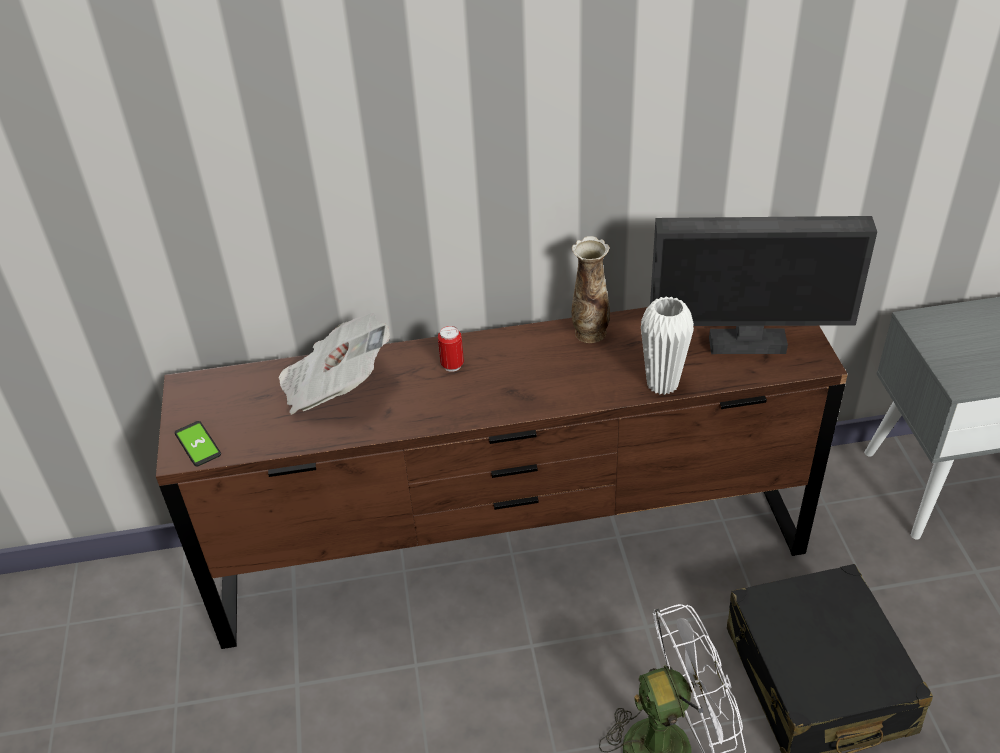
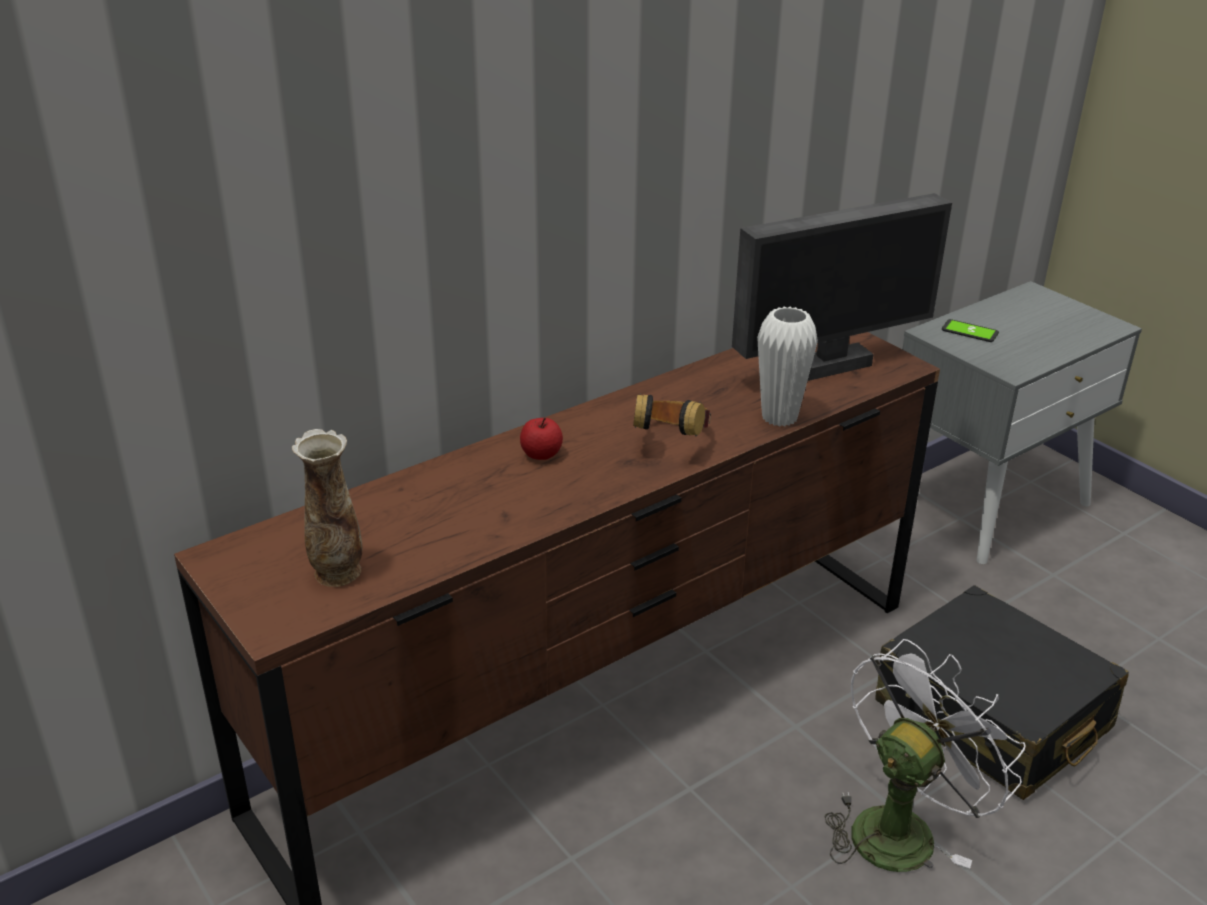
camera: 30 degrees left, 10 degrees down
phone [175,421,221,466] -> phone moved to [942,319,999,342]
newspaper [278,313,390,415] -> none
can [438,326,464,372] -> apple [520,417,563,460]
vase [572,236,610,343] -> vase moved to [292,429,362,587]
none -> headphones [633,394,711,436]

